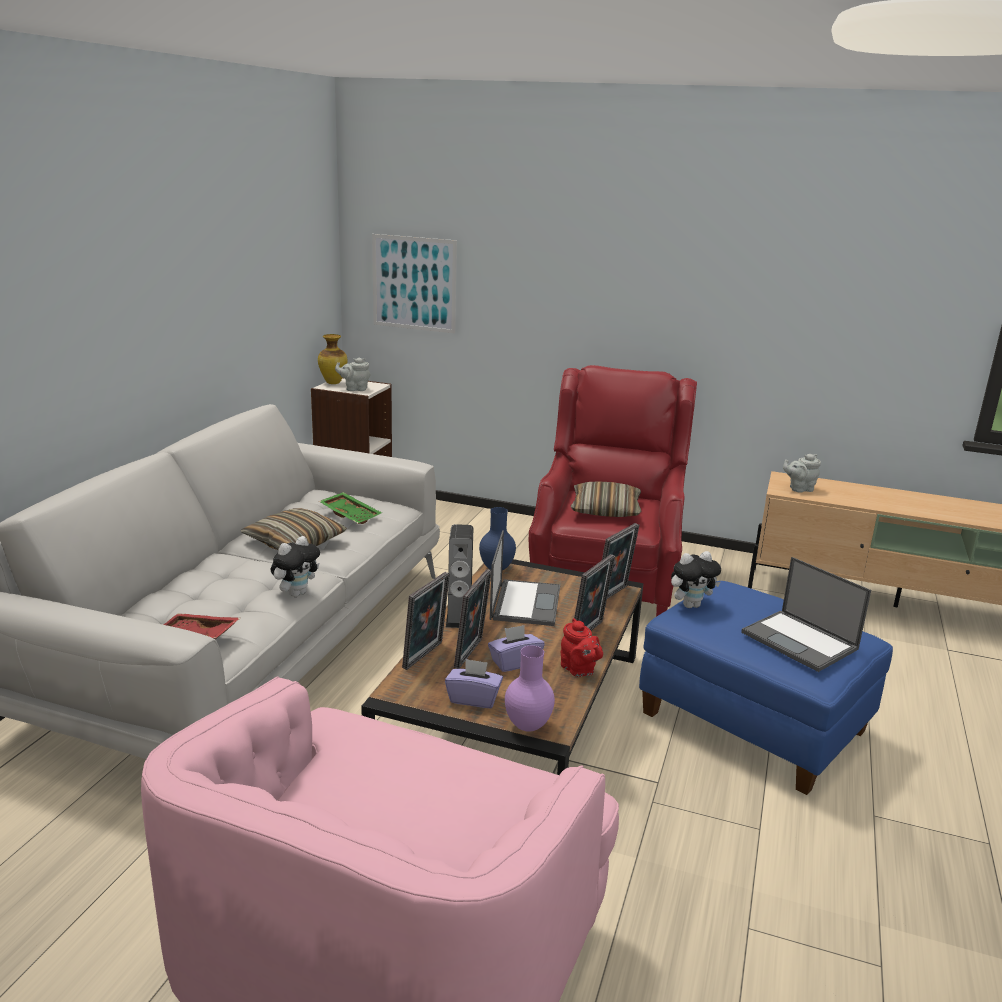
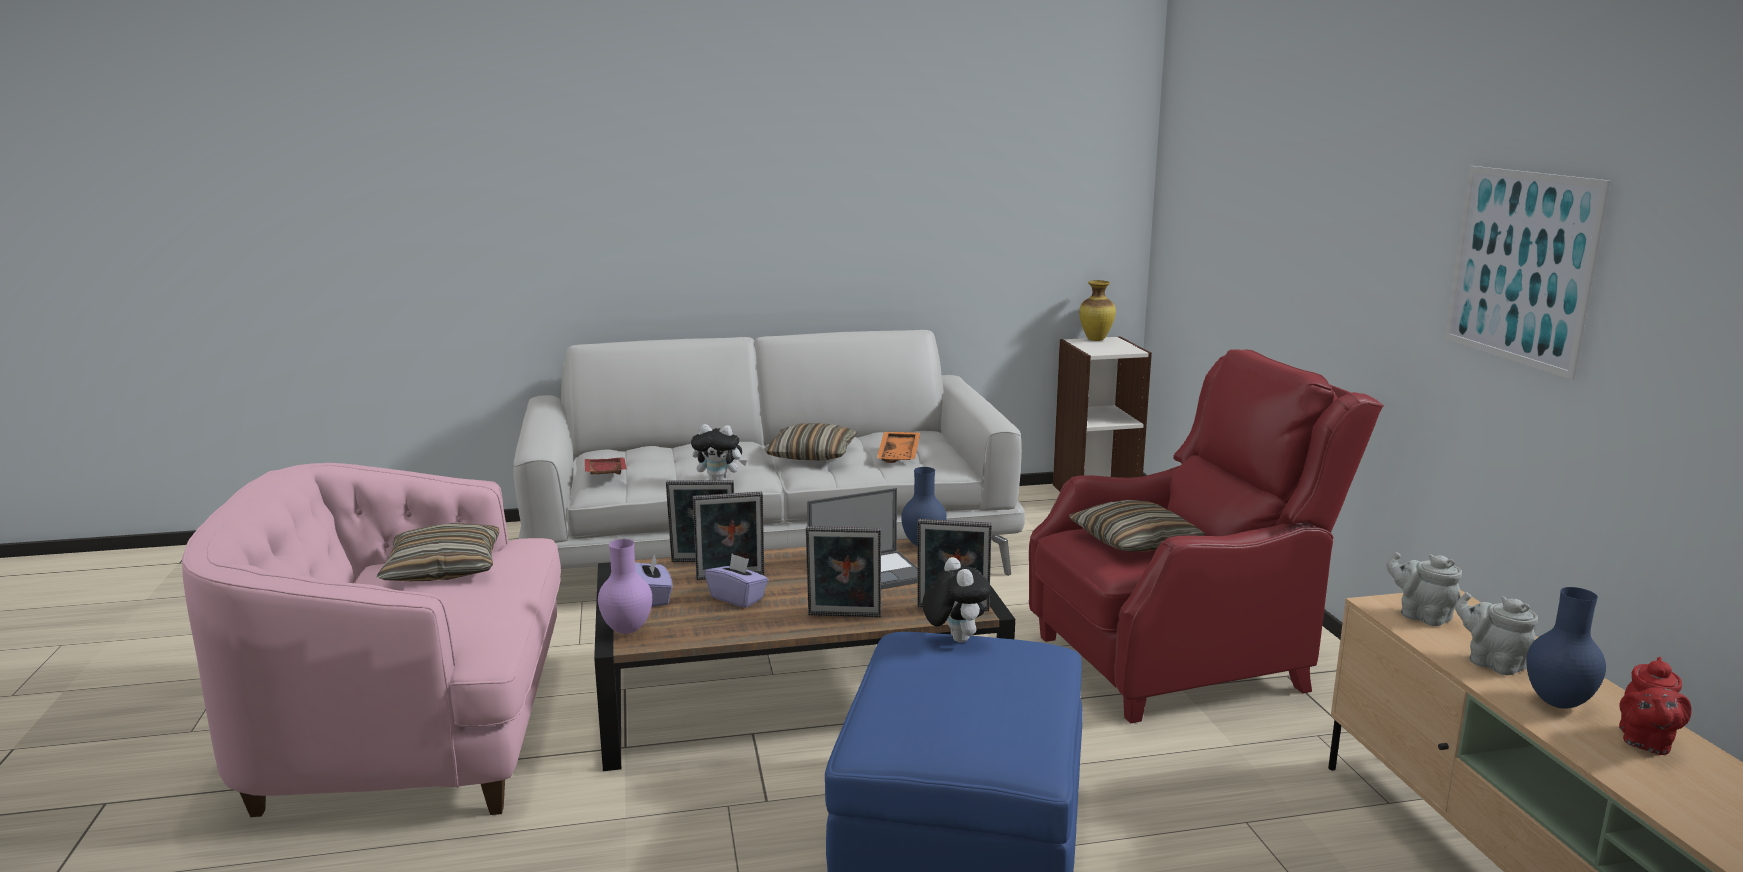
camera: 60 degrees right, 5 degrees down
green tray [319,492,382,524] -> orange tray [876,432,920,463]
grey teapot [335,358,370,391] -> grey teapot moved to [1455,593,1538,675]
picture [372,234,457,334] -> picture moved to [1444,166,1611,380]
speaker [446,524,473,628] -> none
red teapot [561,618,603,677] -> red teapot moved to [1619,657,1692,755]
plush toy [671,551,721,608] -> plush toy turned 150 degrees counterclockwise [923,557,991,643]
laptop [741,557,871,672] -> none
none -> pillow [377,523,500,581]
none -> blue vase [1526,587,1606,709]

